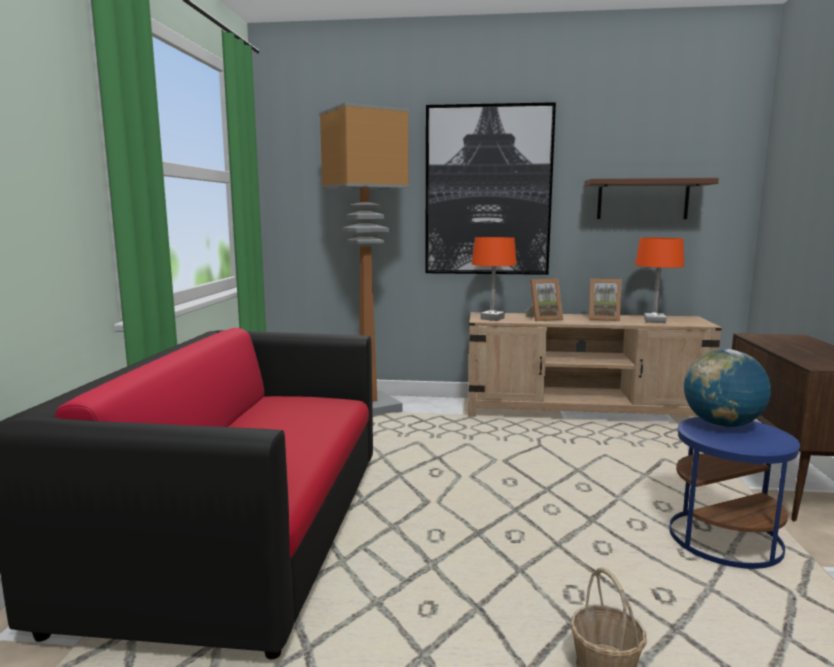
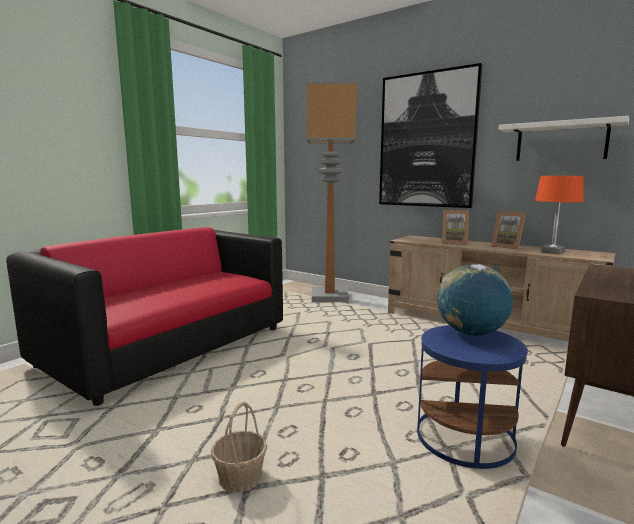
camera: 30 degrees right, 0 degrees up
orange table lamp [472,237,517,321] -> none
brown shelf [584,178,719,219] -> white shelf [498,116,629,161]

